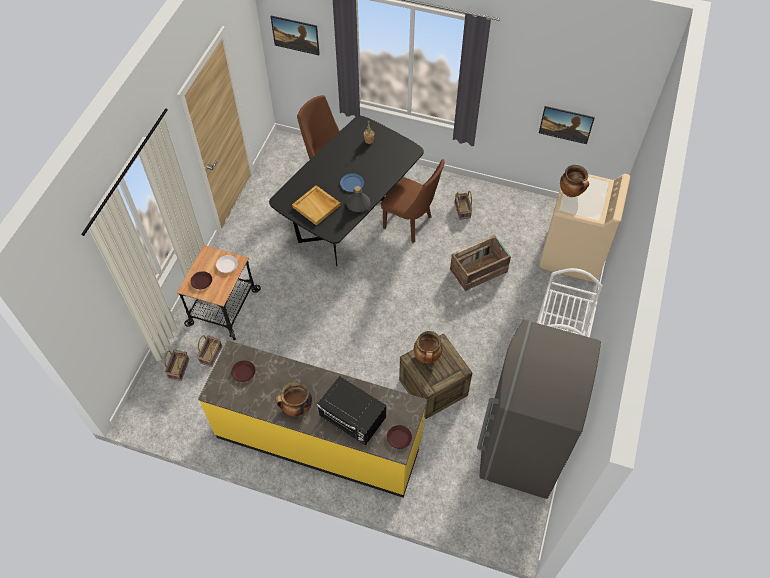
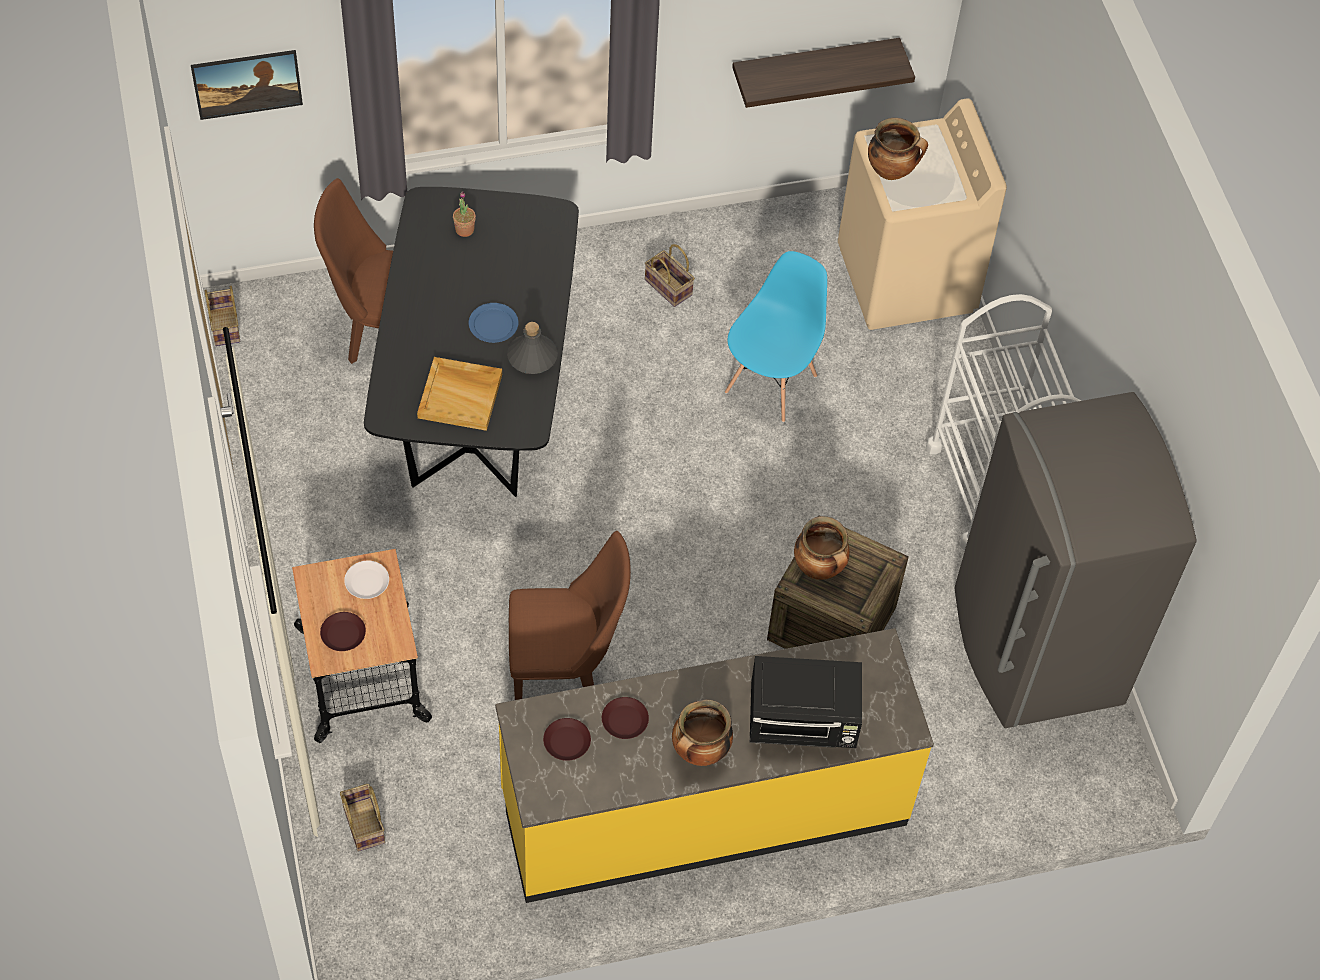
camera: 35 degrees left, 0 degrees up
basket [197,335,222,367] -> basket moved to [205,285,240,346]
brown chair [381,159,445,243] -> brown chair moved to [509,531,631,700]
brown plate [387,425,412,449] -> brown plate moved to [602,697,649,739]
crate [450,235,511,291] -> blue chair [725,251,827,422]
picture [539,106,595,144] -> shelf [732,38,915,108]

